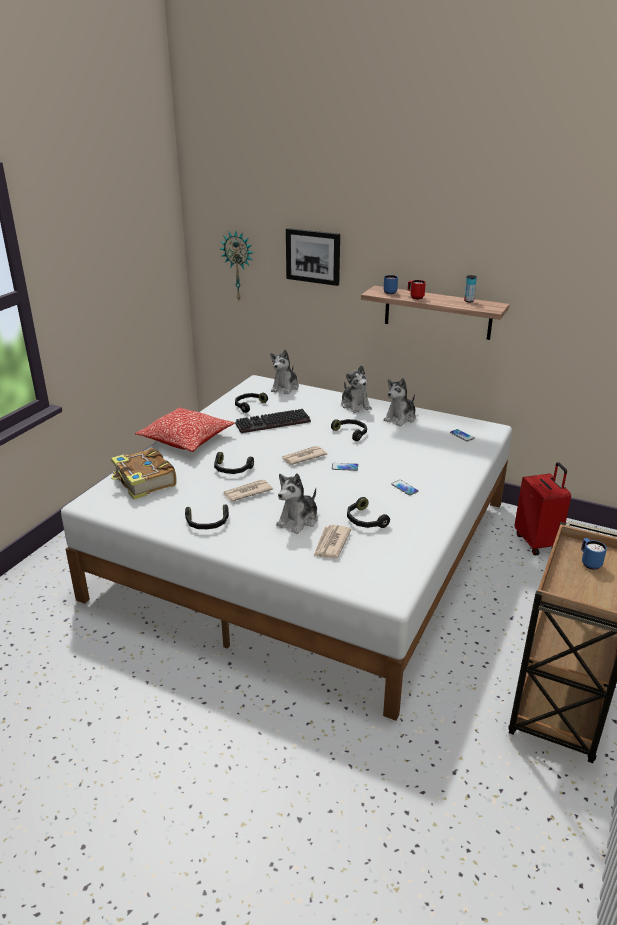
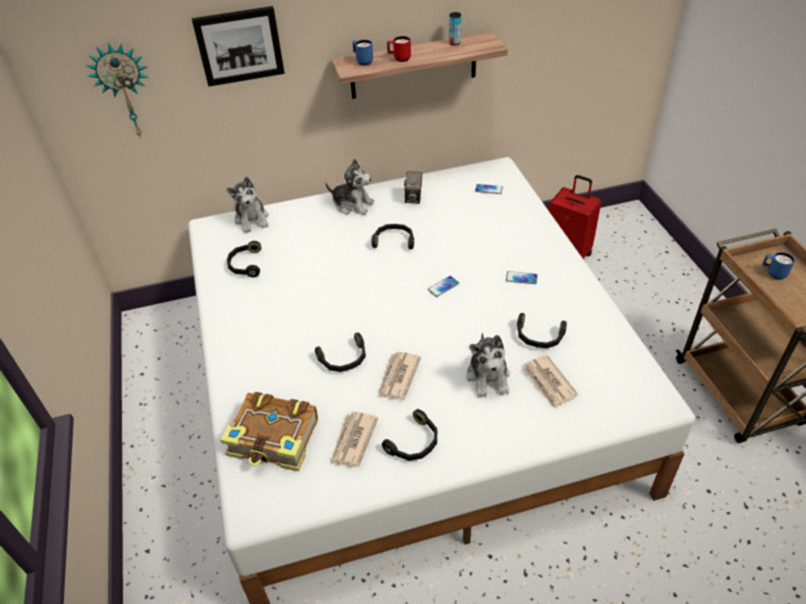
camera: 40 degrees left, 15 degrees up
pillow [135,407,235,452] -> none
keyboard [235,409,311,433] -> none
newspaper [282,446,327,465] -> newspaper moved to [330,412,378,467]
plush toy [383,378,416,426] -> camera [404,171,422,204]

